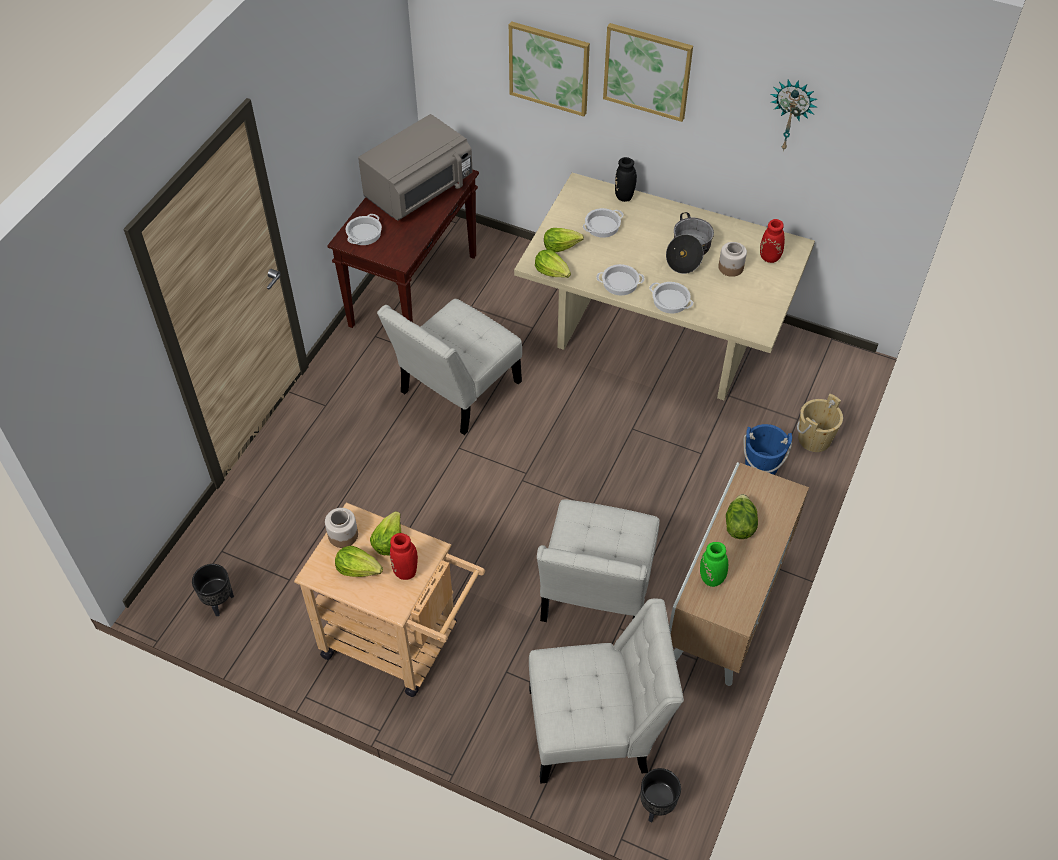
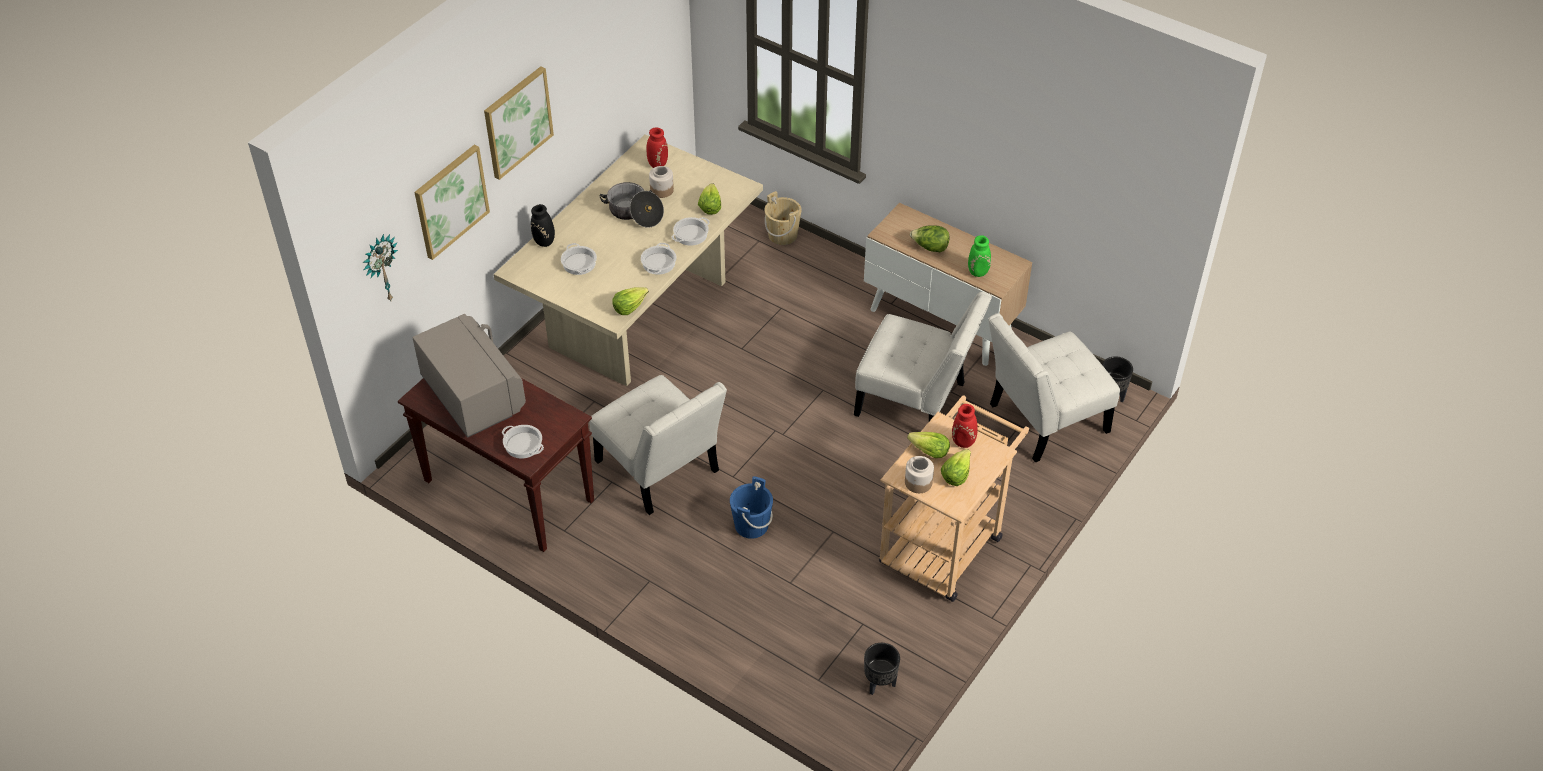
camera: 80 degrees left, 5 degrees down
white chair [529,598,684,784] -> white chair turned 120 degrees counterclockwise [988,313,1120,463]
lettuce [544,228,584,252] -> lettuce moved to [698,183,721,215]
blue bucket [744,424,792,475] -> blue bucket moved to [730,476,773,539]
wall clock [770,80,818,151] -> wall clock moved to [363,234,398,301]

